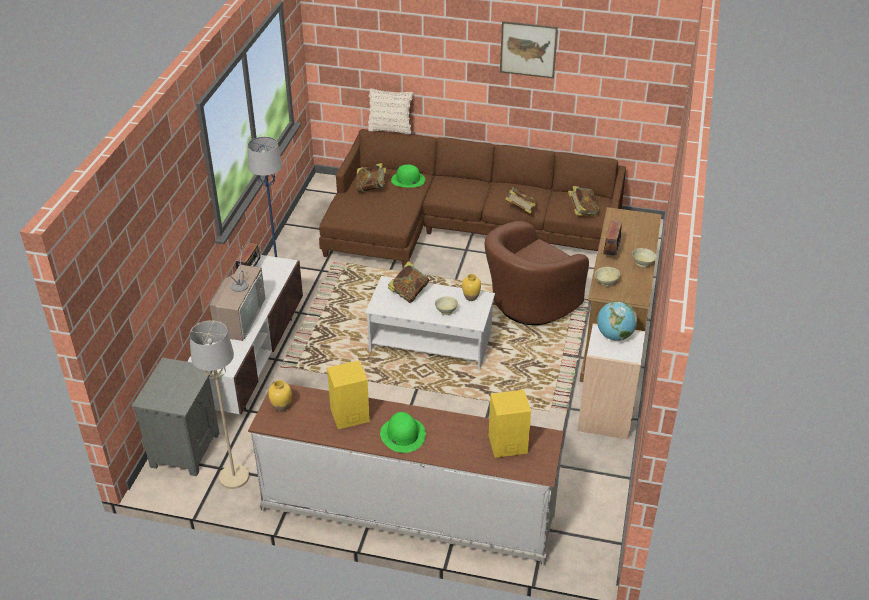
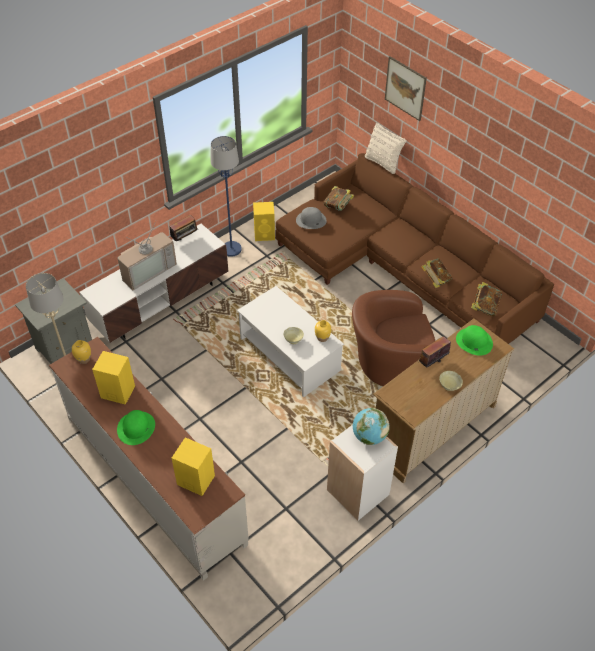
camera: 35 degrees right, 10 degrees up
book [388,261,429,303] -> none
green hat [391,164,425,188] -> green hat moved to [456,325,493,355]
picture [500,21,558,78] -> picture moved to [385,56,427,121]
beige bowl [595,267,620,287] -> none
none -> yellow speaker [253,202,275,241]
none -> grey hat [296,207,327,229]

